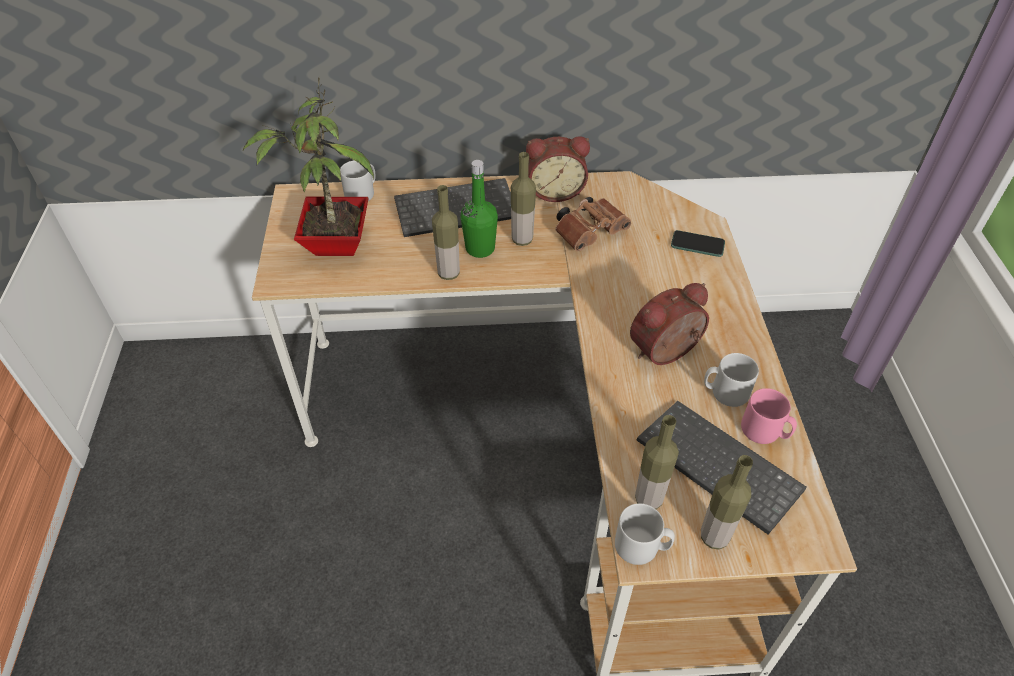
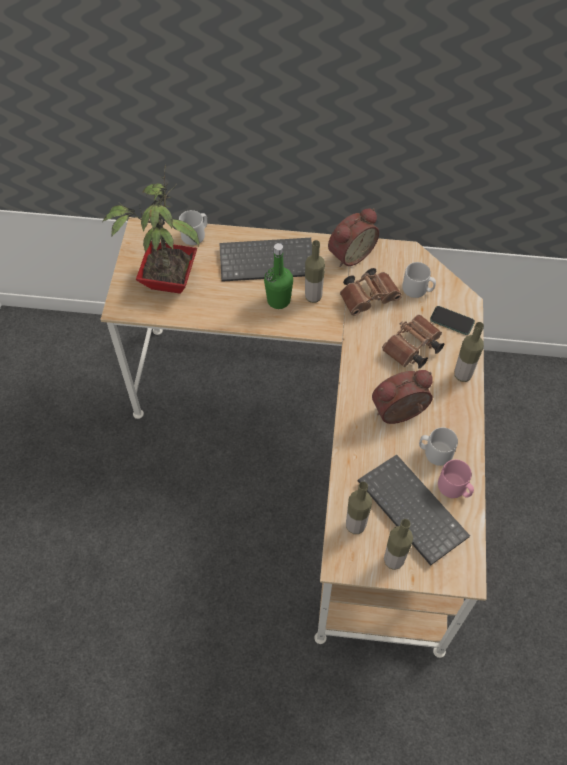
camera: 10 degrees right, 10 degrees up
bottle [432,185,460,280] -> bottle moved to [454,322,484,382]
alarm clock [526,136,590,202] -> alarm clock turned 45 degrees counterclockwise [328,208,379,267]
grey mug [615,503,675,565] -> grey mug moved to [402,262,436,298]
none -> brown binoculars [382,315,444,369]

